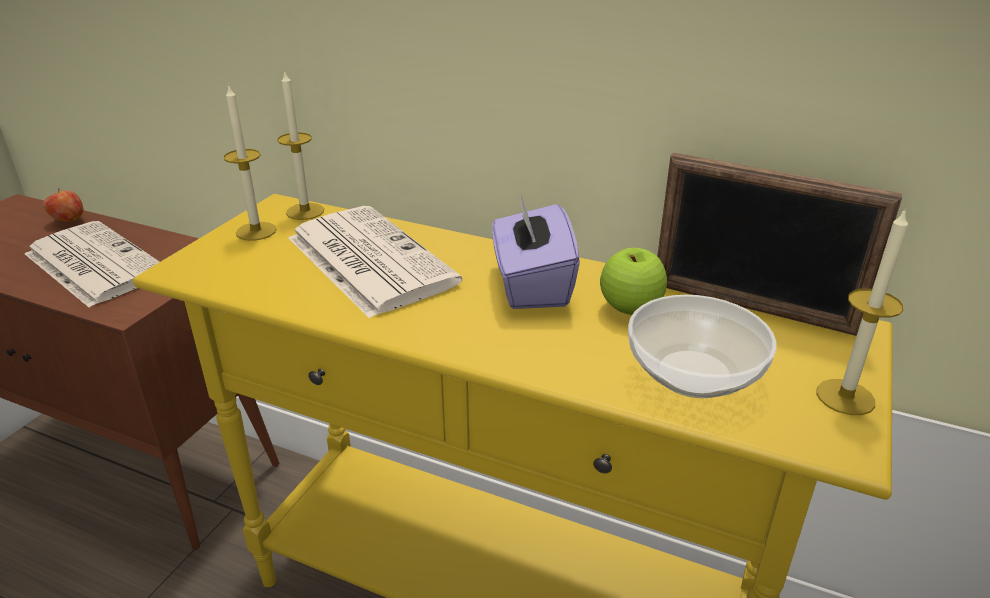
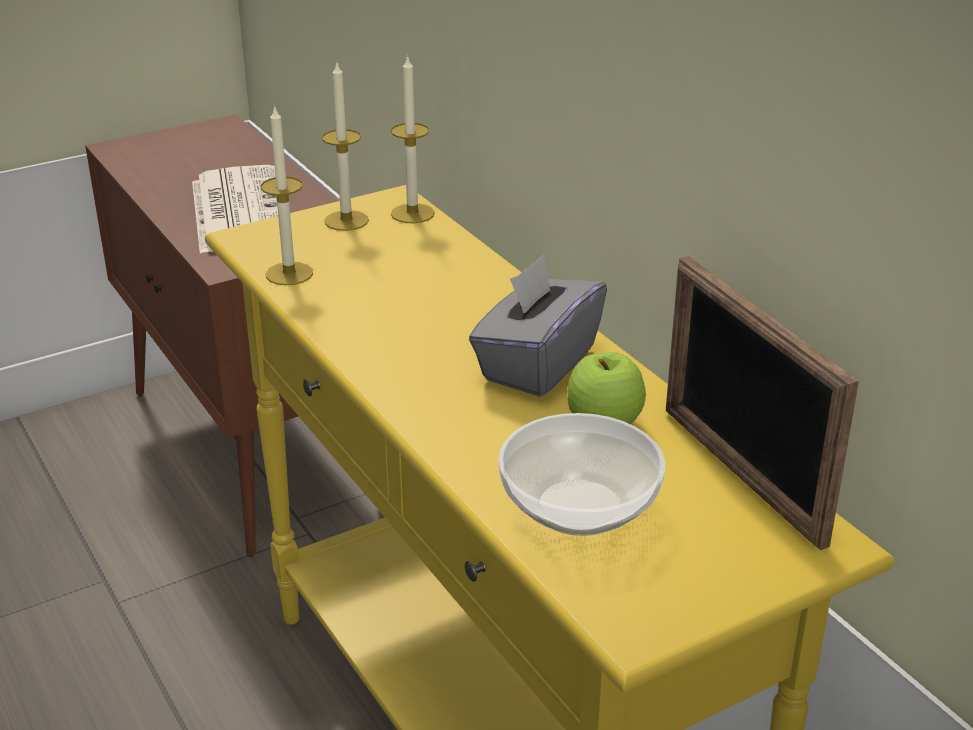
camera: 35 degrees right, 0 degrees up
apple [43,188,84,222] -> none
newspaper [288,206,462,318] -> none
purple tissue box [492,193,580,309] -> grey tissue box [469,255,607,397]
candle [816,208,908,415] -> candle moved to [261,105,313,285]

